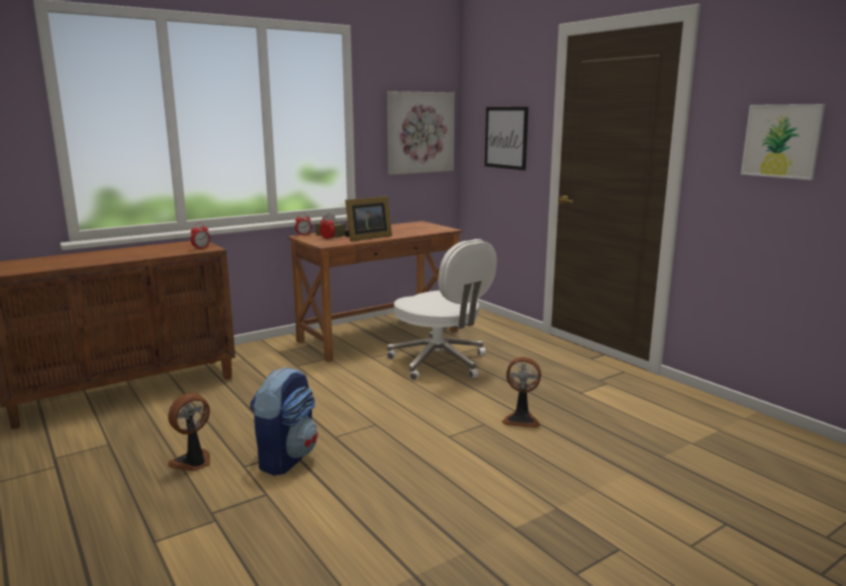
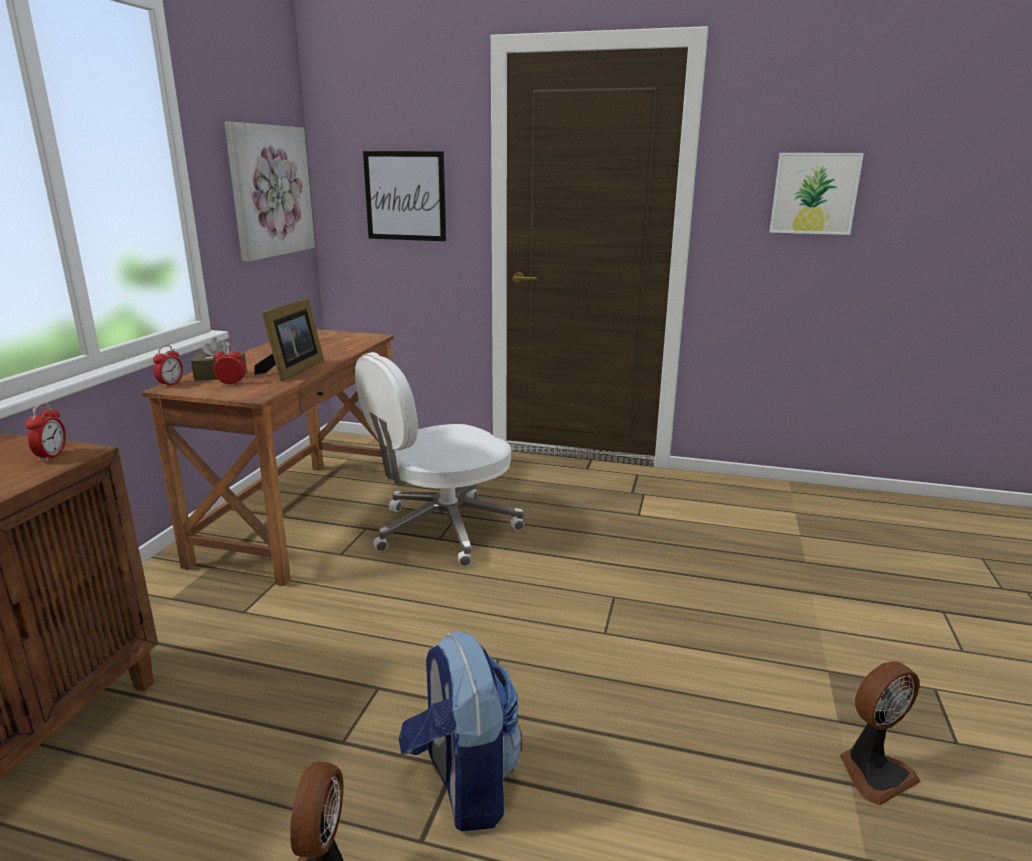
camera: 40 degrees left, 5 degrees up
white office chair [387,239,497,380] -> white office chair turned 135 degrees clockwise [355,352,524,567]
fan [502,357,541,428] -> fan moved to [840,661,921,805]

